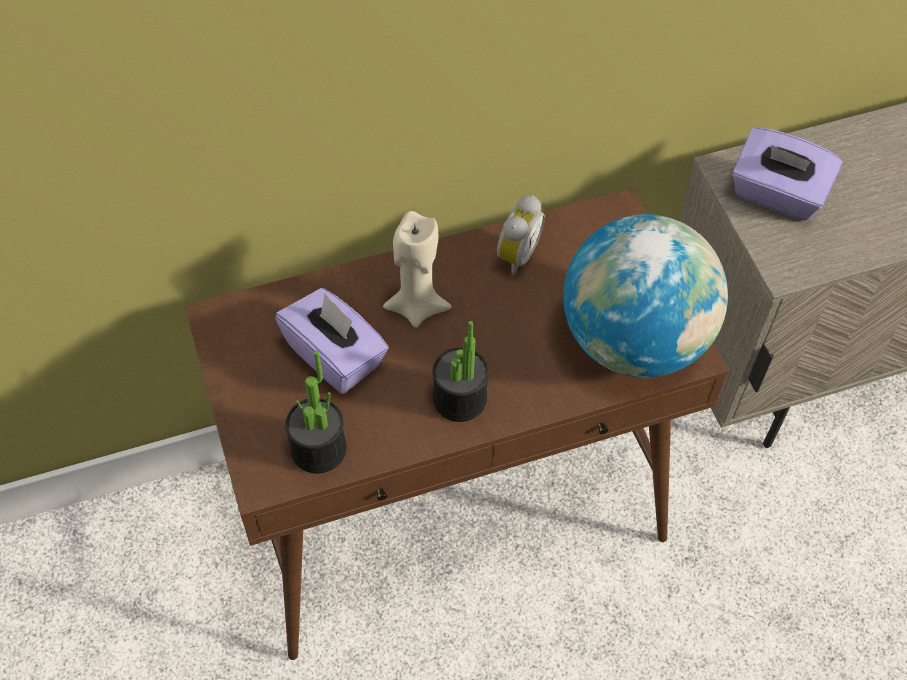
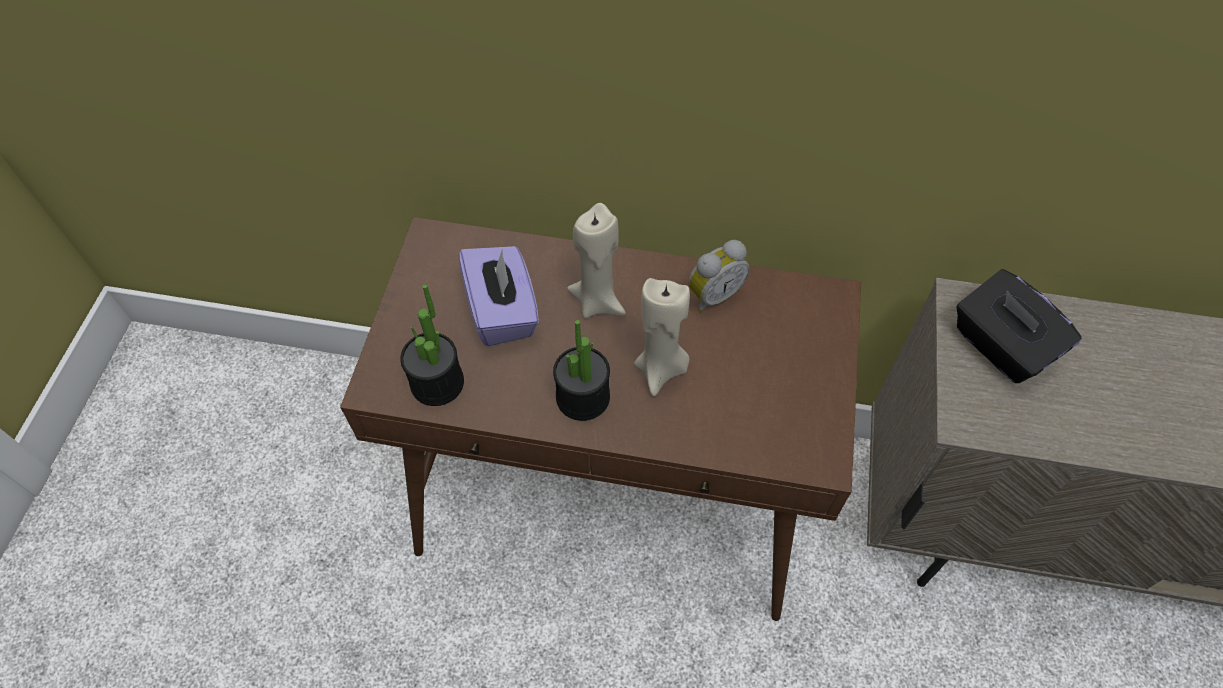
camera: 30 degrees right, 0 degrees up
globe [563,214,728,378] -> none
purple tissue box [732,127,843,221] -> black tissue box [957,269,1082,383]
none -> beige candle [634,278,690,396]

